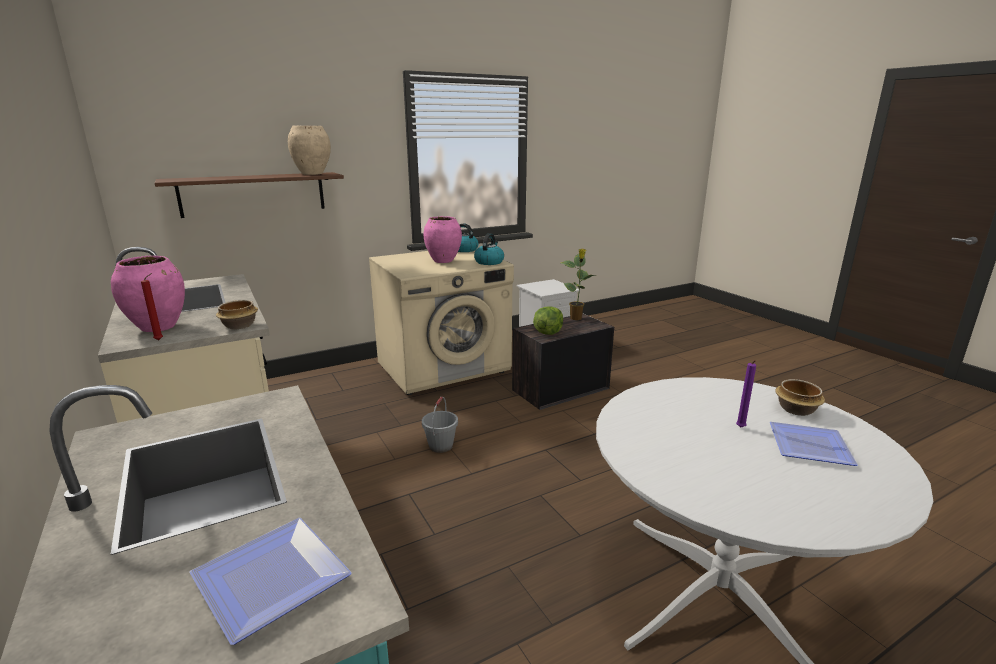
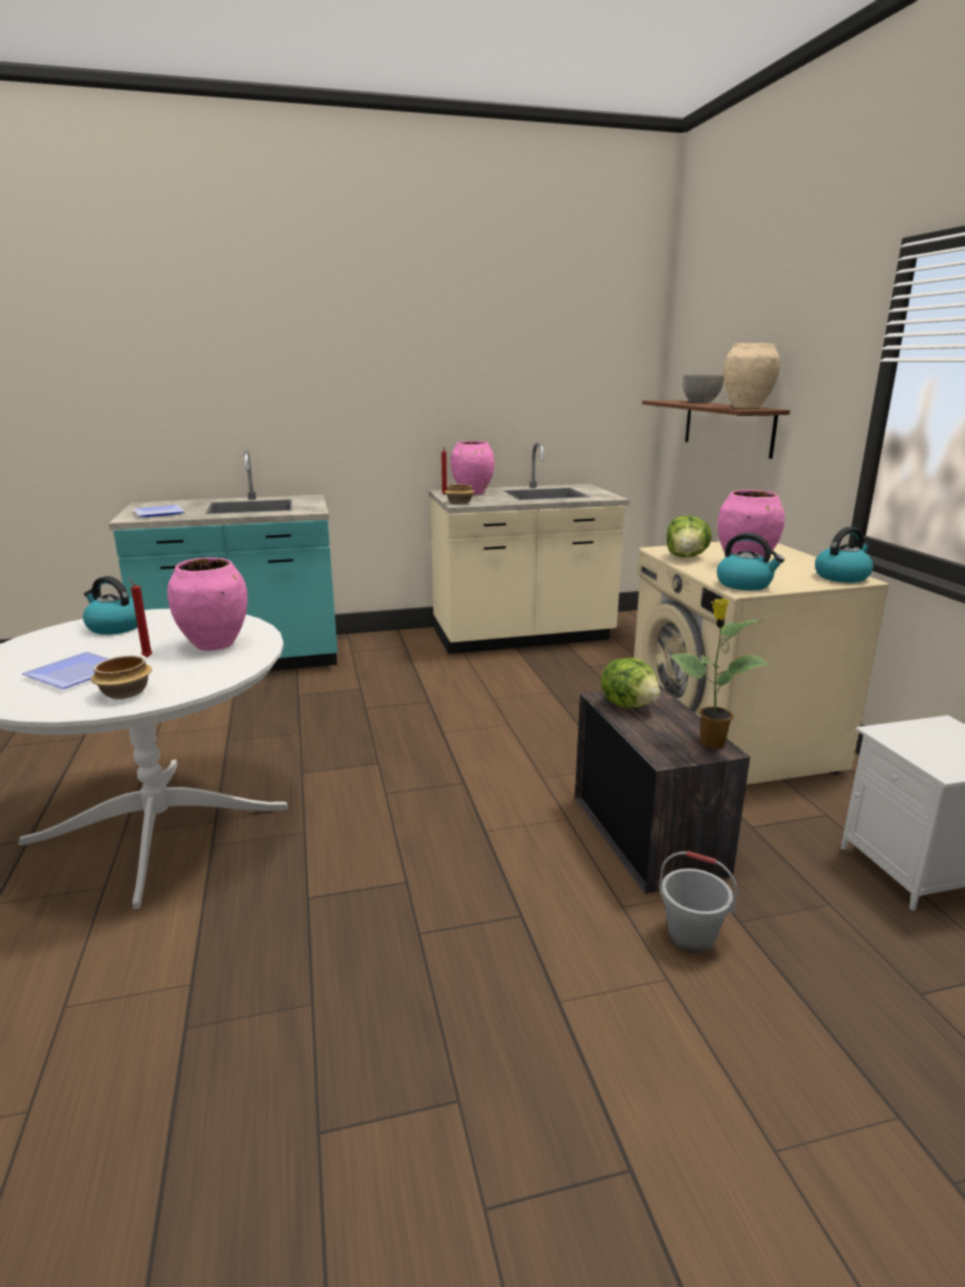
camera: 105 degrees right, 0 degrees up
grey bucket [422,397,458,453] -> grey bucket moved to [659,851,738,953]
purple candle [736,360,756,428] -> red candle [128,577,152,658]
none -> kettle [83,576,138,635]
none -> pink vase [168,558,248,651]
none -> lettuce [667,516,712,558]
none -> grey bowl [682,375,723,403]

